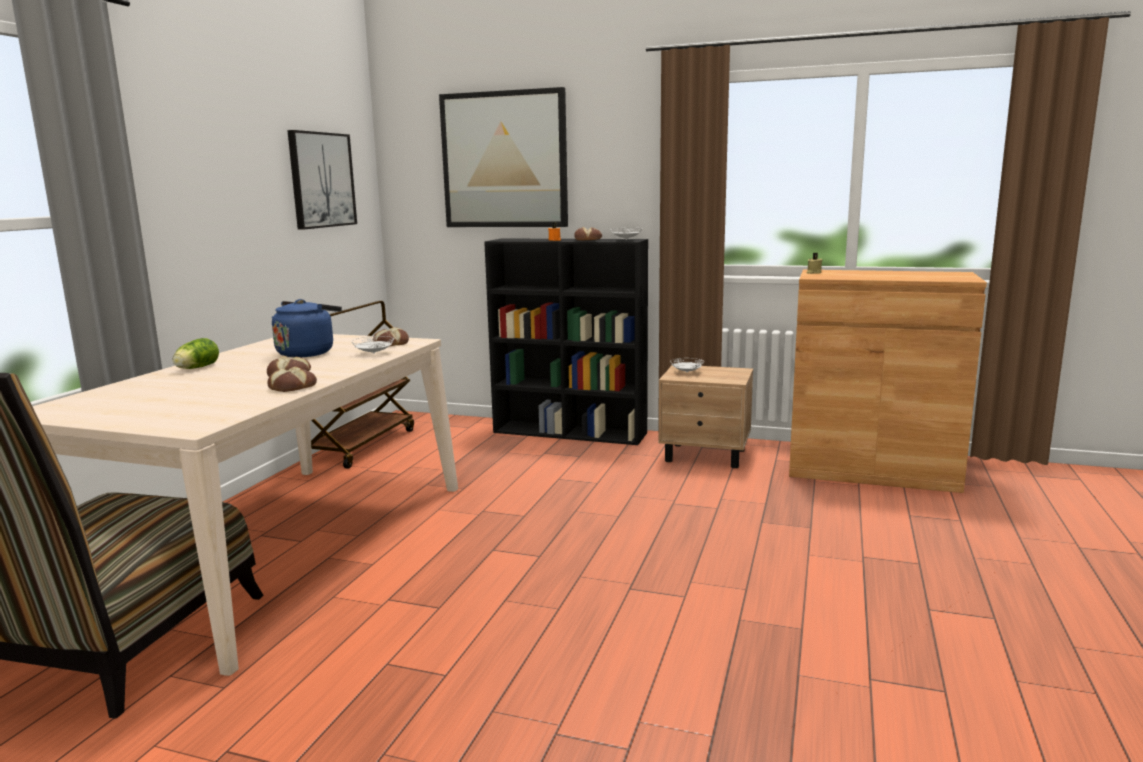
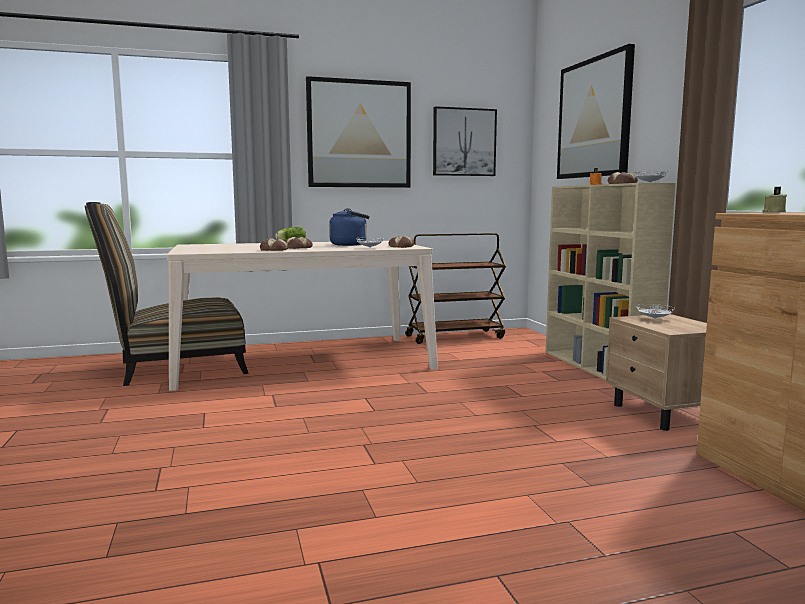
camera: 55 degrees right, 5 degrees down
black bookcase [484,239,648,445] -> beige bookcase [546,183,676,380]
none -> picture [306,76,411,188]

